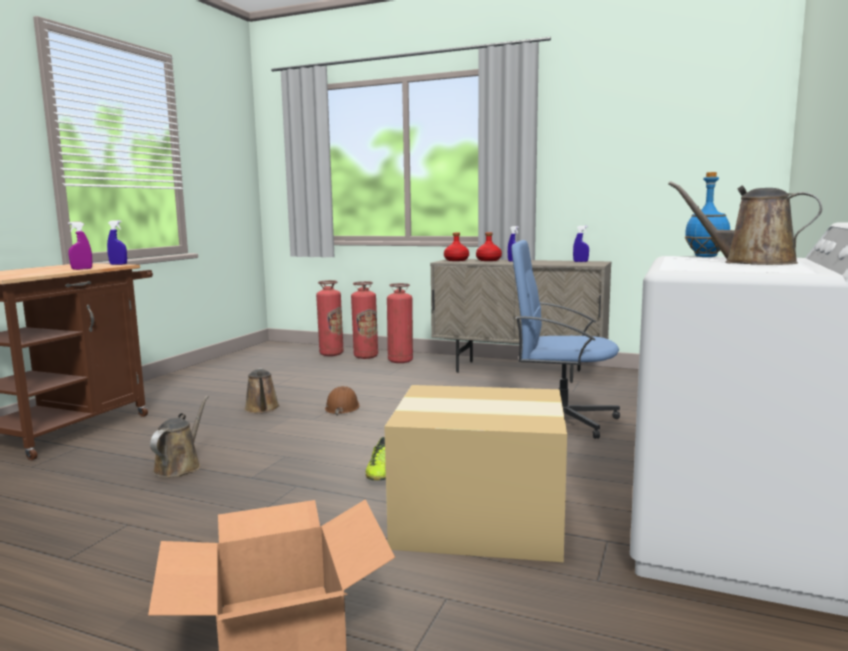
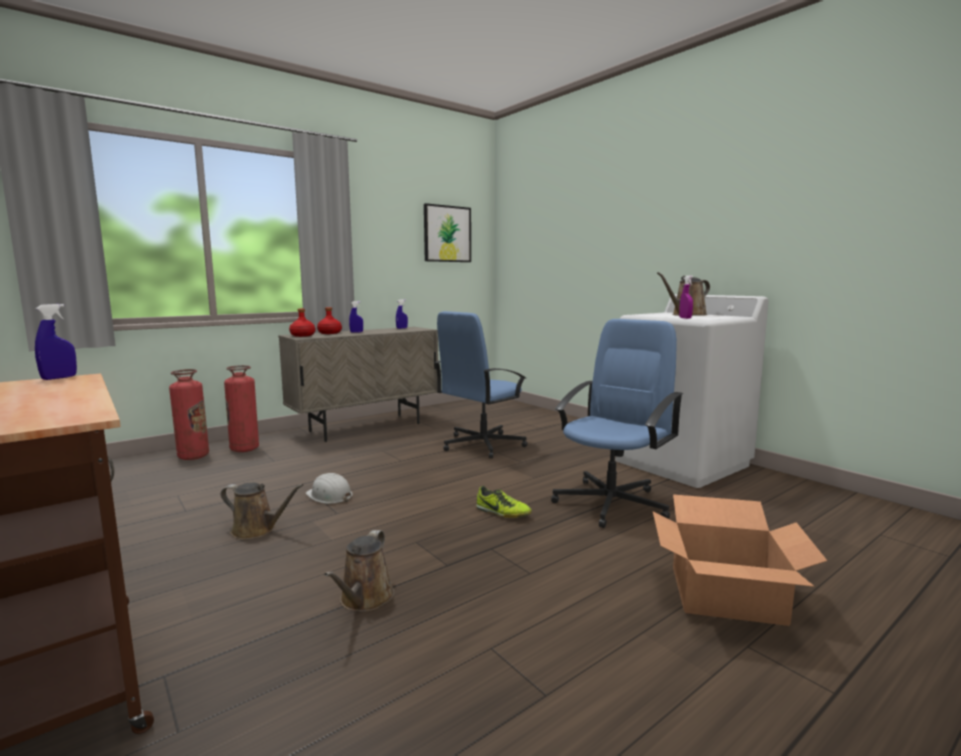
camera: 60 degrees left, 0 degrees up
purple spray bottle [68,222,92,270] -> purple spray bottle moved to [679,276,693,319]
brown watering can [150,395,209,478] -> brown watering can turned 120 degrees counterclockwise [324,530,394,612]
fire extinguisher [316,280,344,356] -> none
brown hard hat [325,386,360,416] -> white hard hat [306,473,353,504]
cardboard box [384,385,567,562] -> blue office chair [551,319,683,528]
blue bottle [685,172,730,257] -> none
none -> picture [424,203,471,262]

